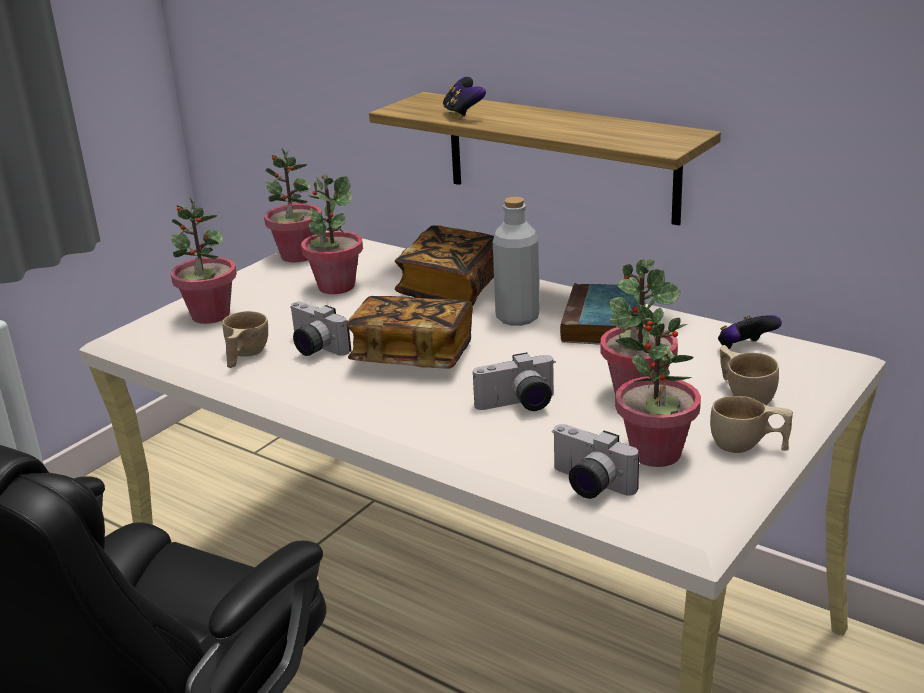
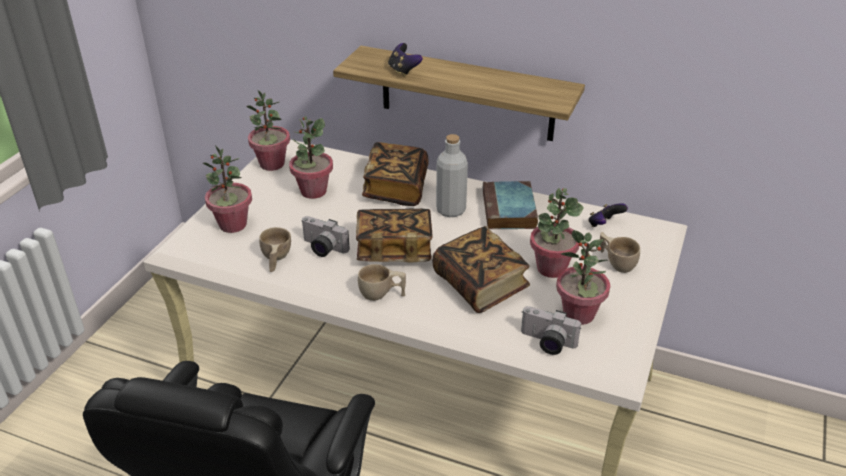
camera: 15 degrees left, 10 degrees up
camera [473,352,556,411] -> book [432,226,530,313]
beige cup [710,396,793,453] -> beige cup moved to [358,264,406,301]

